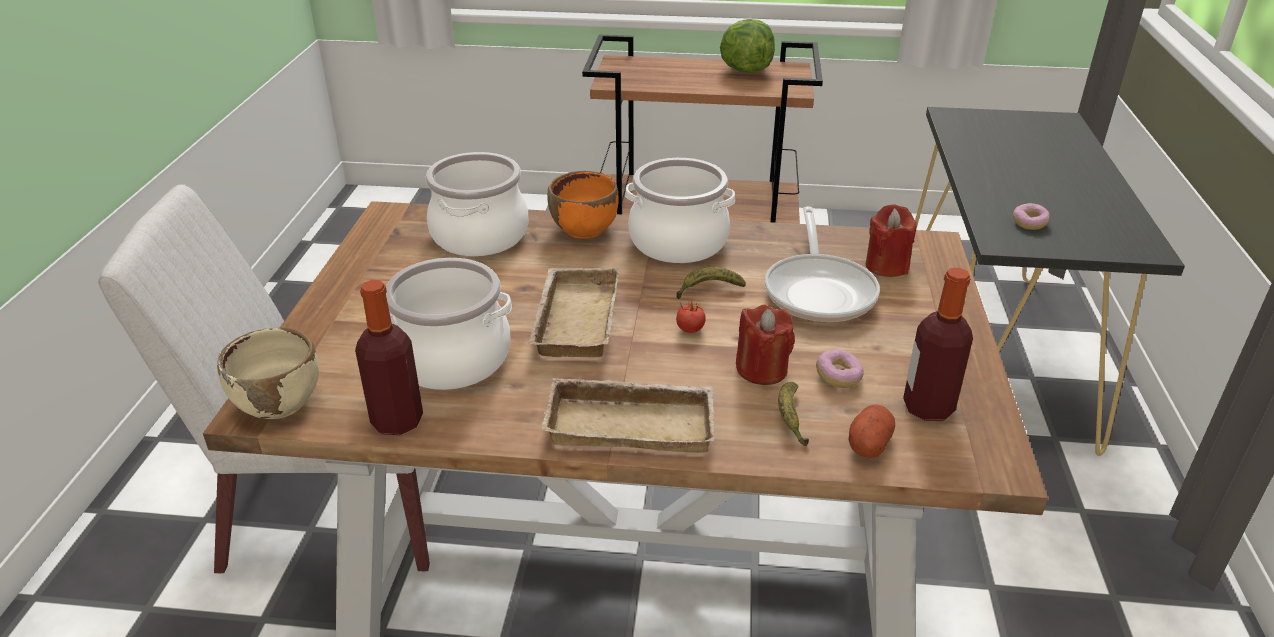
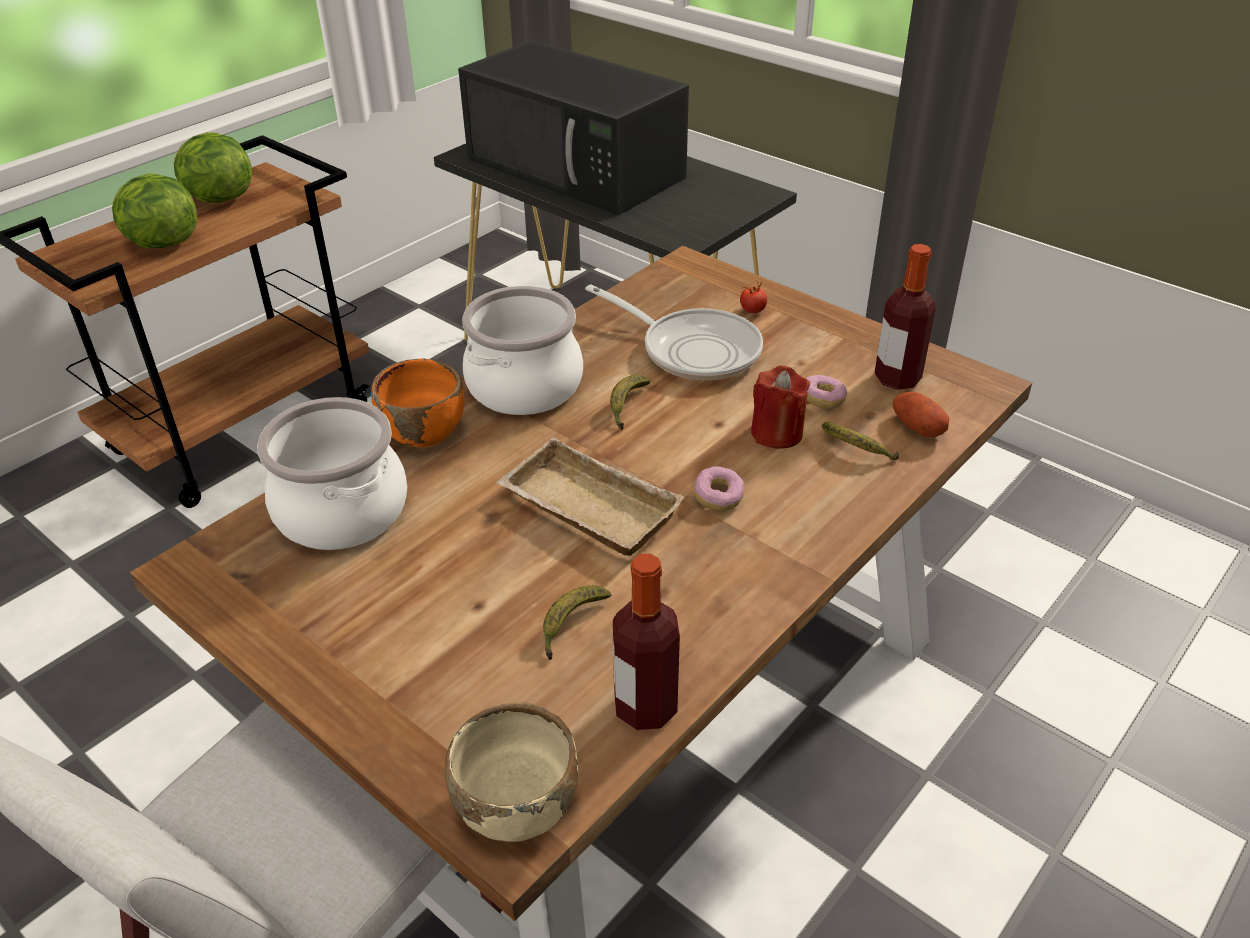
camera: 55 degrees left, 5 degrees up
cooking pot [386,258,512,390] -> banana [543,586,611,660]
beige tray [542,377,714,453] -> none
tomato [676,301,706,333] -> tomato moved to [740,281,767,313]
red candle [866,204,917,277] -> none
donut [1013,203,1050,230] -> donut moved to [694,466,744,511]
none -> lettuce [112,173,197,248]
none -> black microwave [458,40,689,215]

